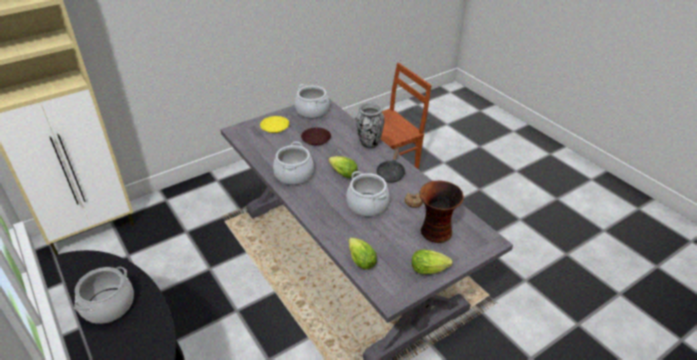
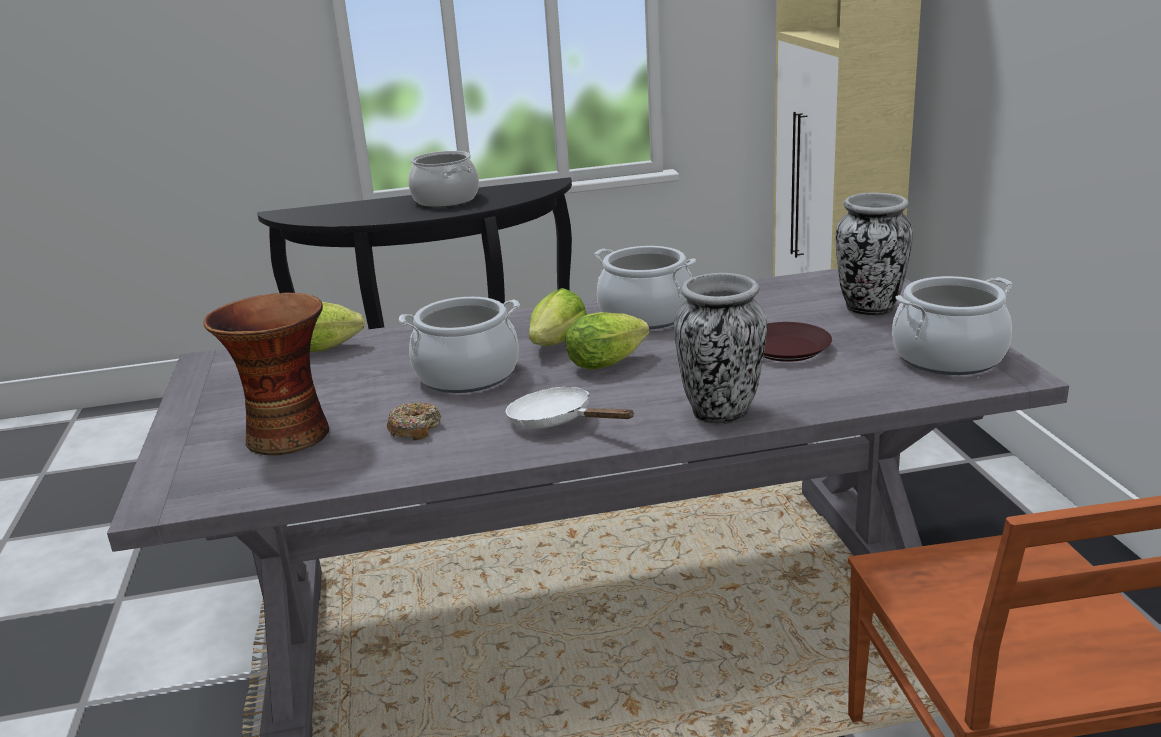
camera: 115 degrees right, 15 degrees down
yellow plate [260,116,289,133] -> vase [835,193,913,316]
black frying pan [376,146,405,183] -> white frying pan [506,386,634,429]
lettuce [412,250,453,274] -> lettuce moved to [529,288,587,346]

